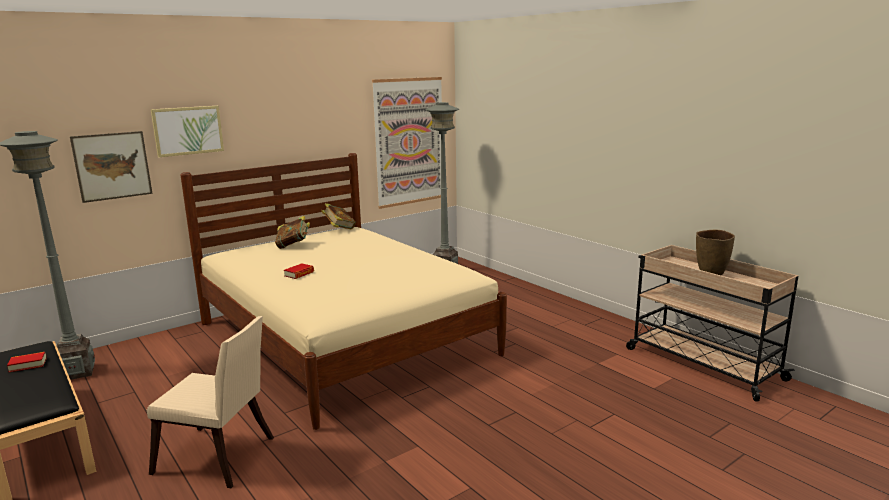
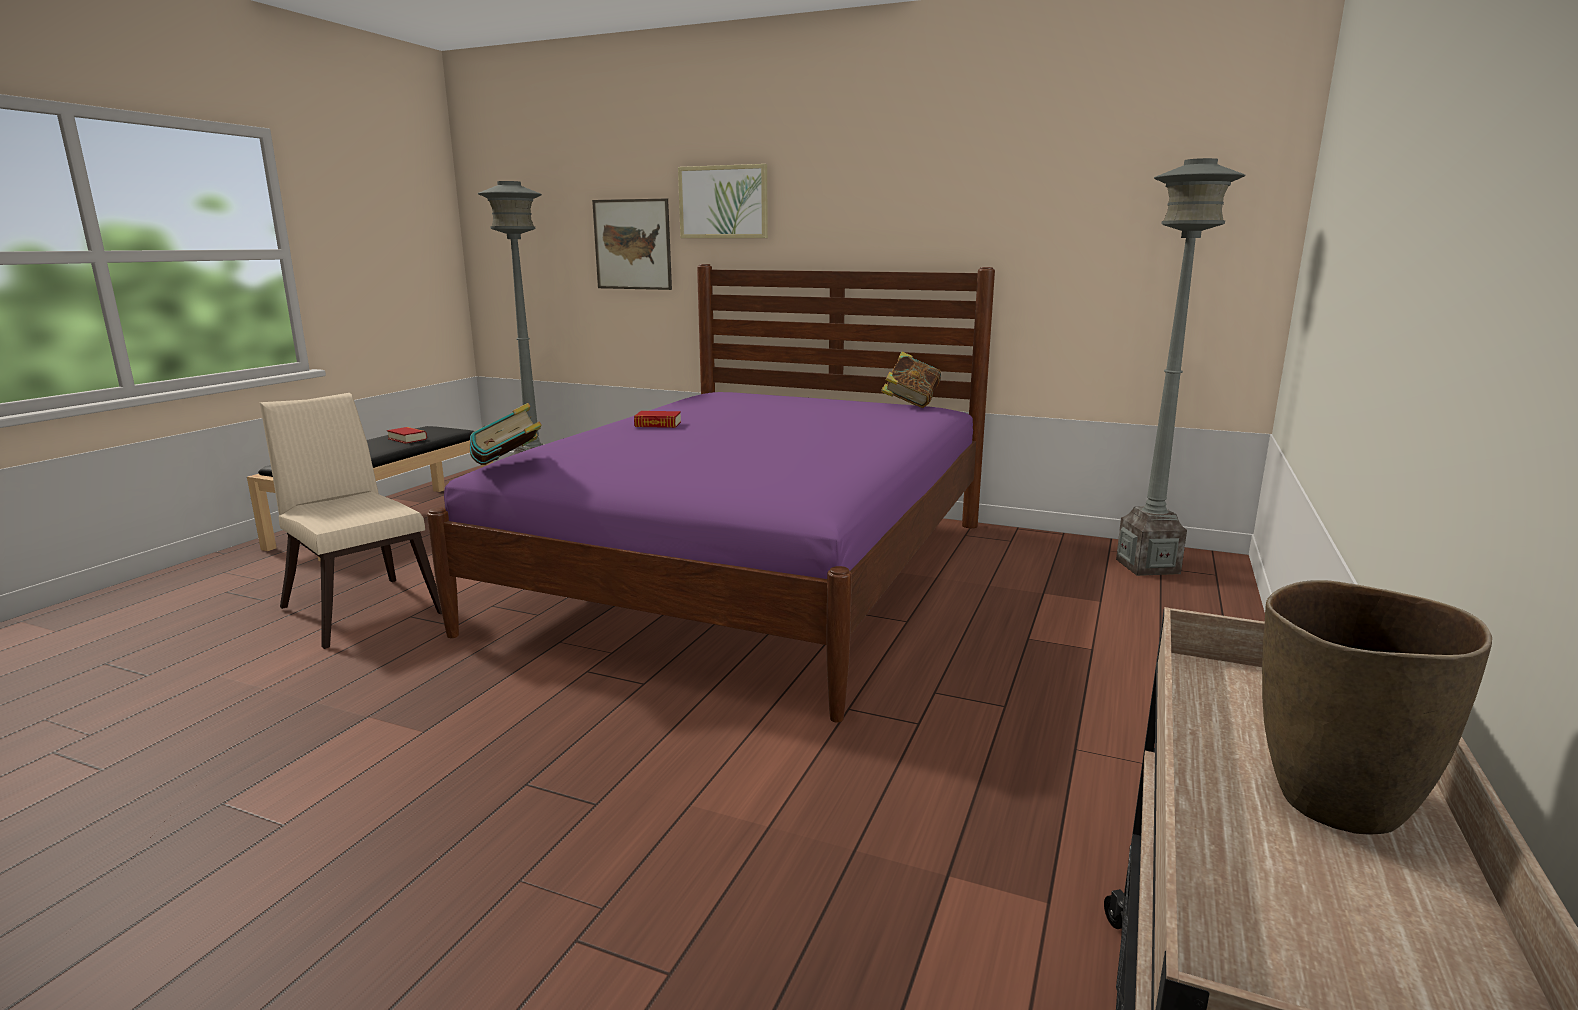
camera: 60 degrees right, 0 degrees up
beige chair [147,316,274,488] -> beige chair turned 150 degrees clockwise [260,393,442,649]
beige bed [180,153,507,430] -> purple bed [427,264,995,723]
book [275,216,310,249] -> book moved to [470,403,542,465]
picture [372,77,442,209] -> none

